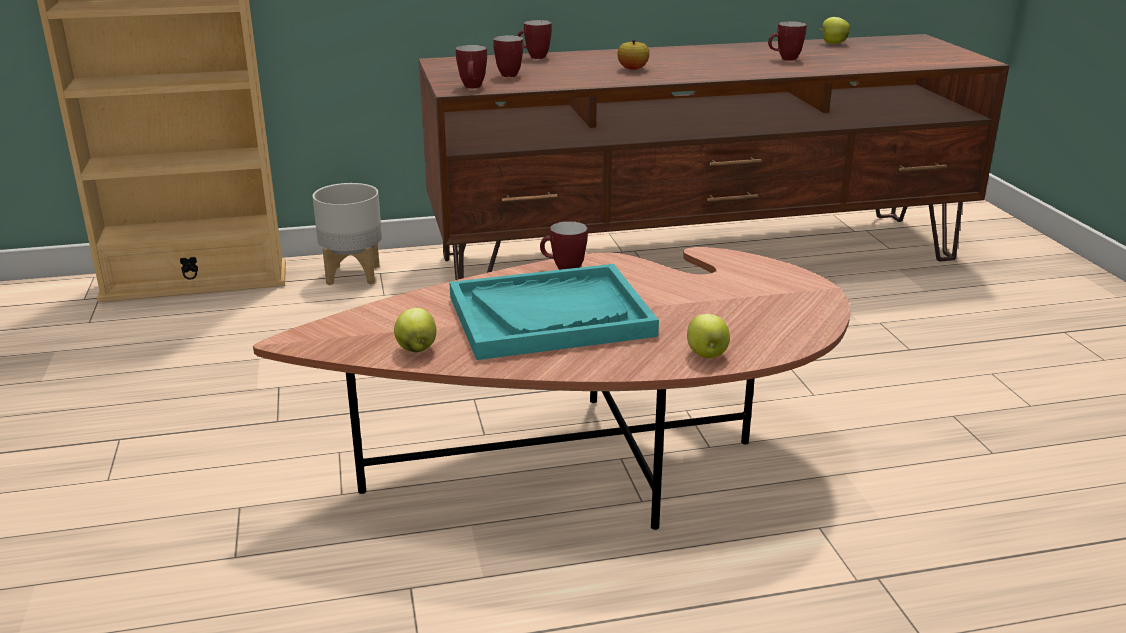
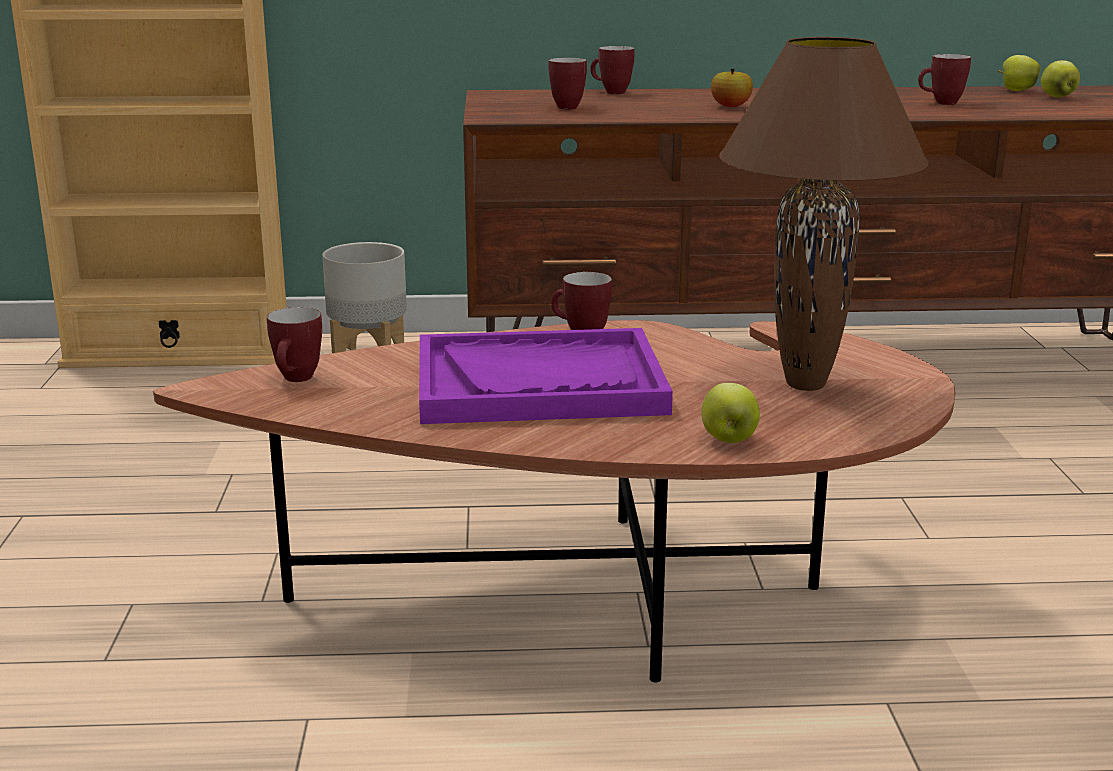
camera: 10 degrees right, 5 degrees down
apple [394,308,436,352] -> apple moved to [1041,60,1080,97]
turquoise tray [449,264,659,360] -> purple tray [419,328,673,424]
mug [456,45,487,88] -> mug moved to [267,307,322,382]
none -> brown table lamp [719,37,929,391]

